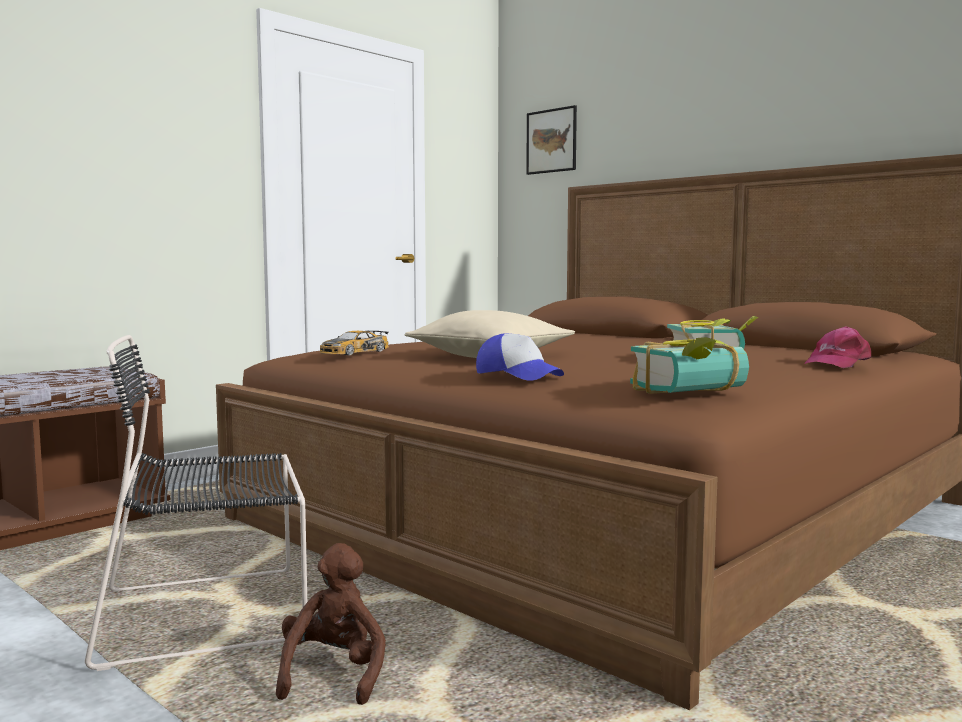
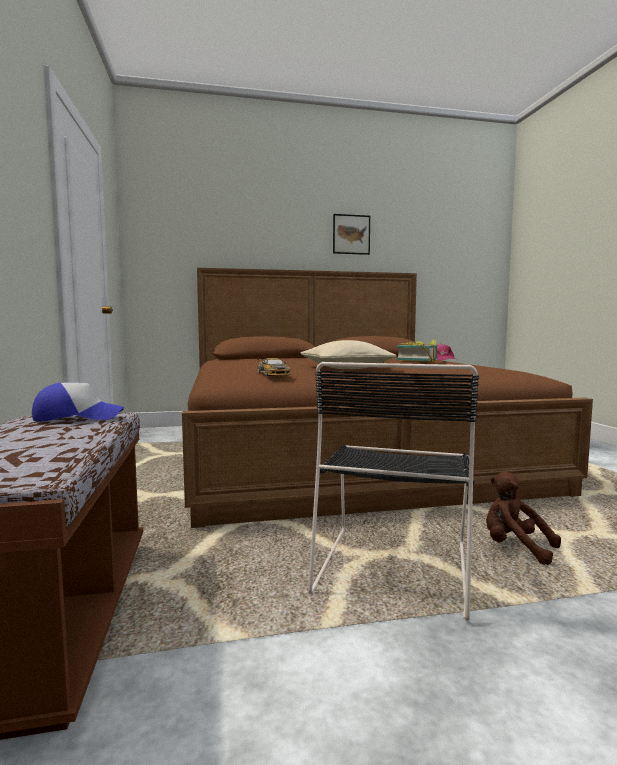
camera: 55 degrees left, 0 degrees up
cap [476,333,564,381] -> cap moved to [32,382,124,422]
picture [526,105,577,175] -> picture moved to [333,214,370,255]
book [630,337,749,394] -> none

